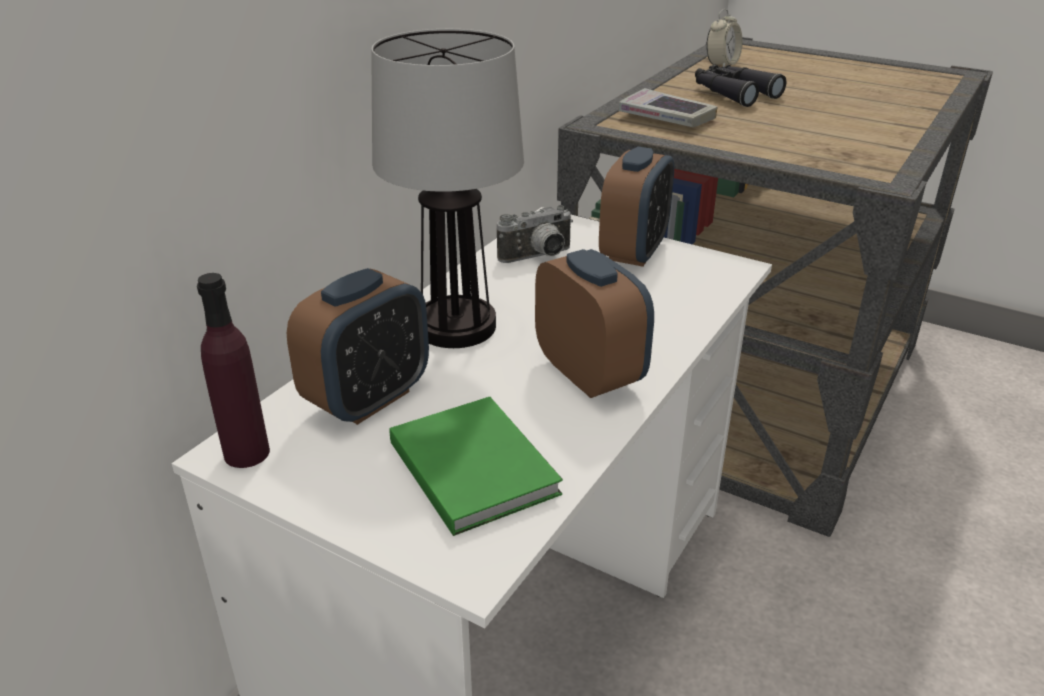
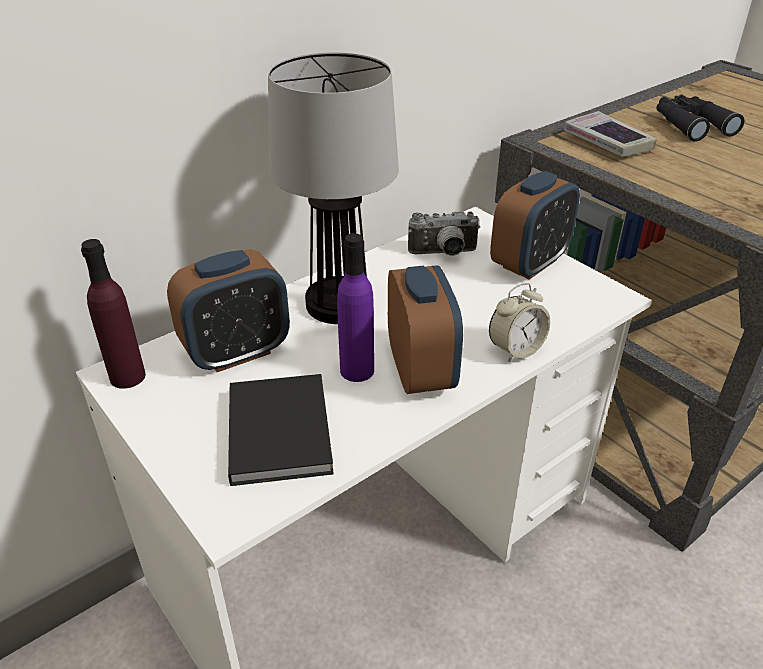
camera: 20 degrees right, 5 degrees up
green book [390,397,563,536] -> black book [228,374,334,486]
alarm clock [706,9,743,67] -> alarm clock moved to [489,283,550,362]
none -> purple bottle [337,233,374,382]

